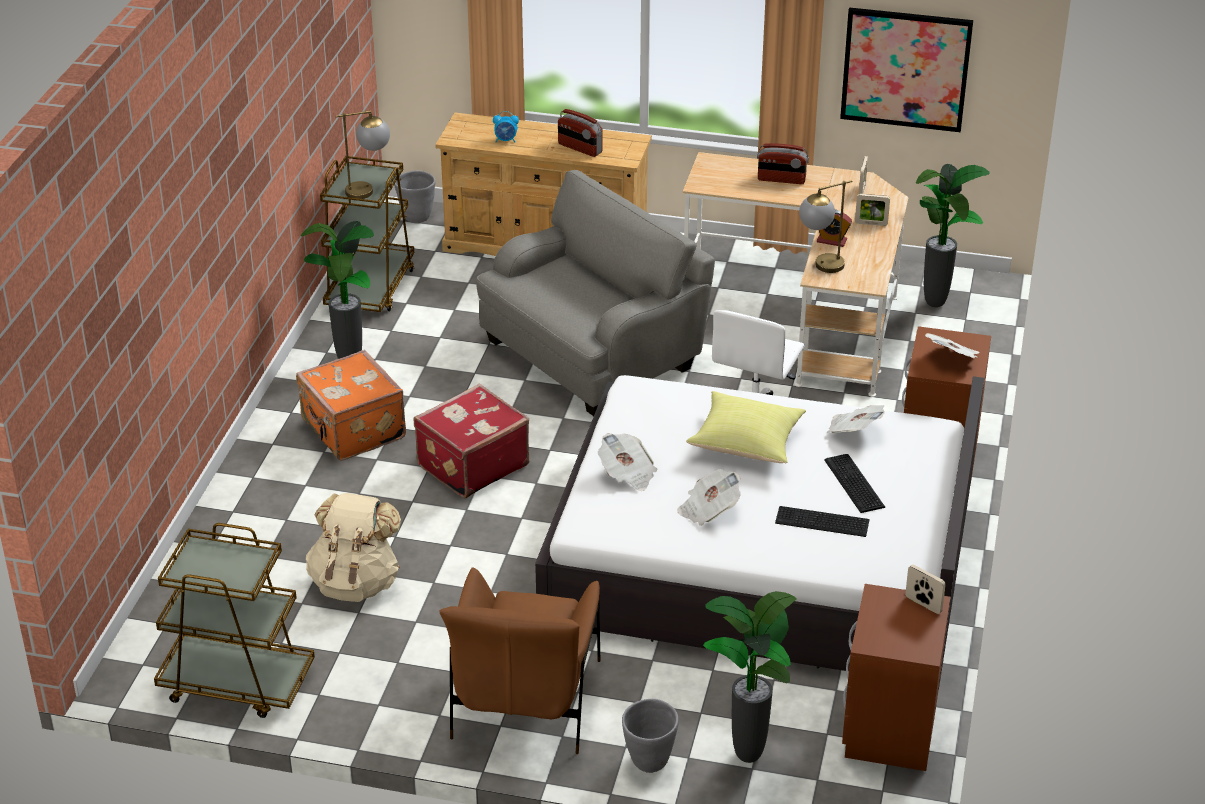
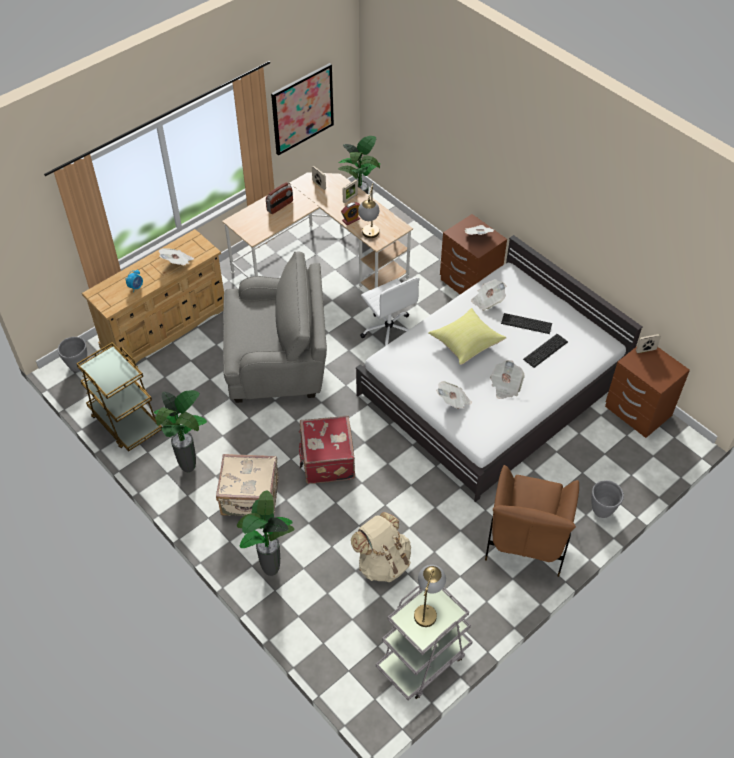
camera: 55 degrees left, 15 degrees up
brown cart [154,523,315,718] -> grey cart [376,586,473,701]
orange suitcase [296,350,406,460] -> beige suitcase [216,454,279,516]
table lamp [335,110,390,199] -> table lamp moved to [414,565,446,627]
brown armchair [439,567,601,754] -> brown armchair turned 60 degrees clockwise [485,465,579,577]
grey armchair [476,170,715,416] -> grey armchair turned 90 degrees clockwise [223,251,327,403]
radio [558,109,603,157] -> newspaper [159,248,194,265]
potted plant [703,591,797,763] -> potted plant moved to [237,490,294,576]

